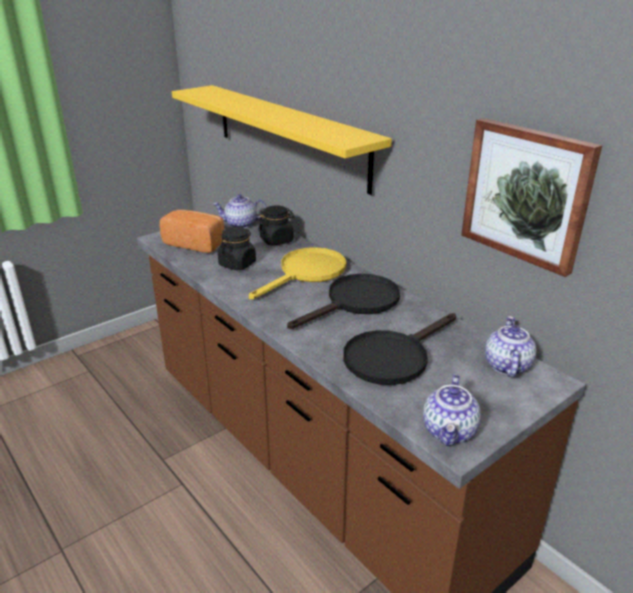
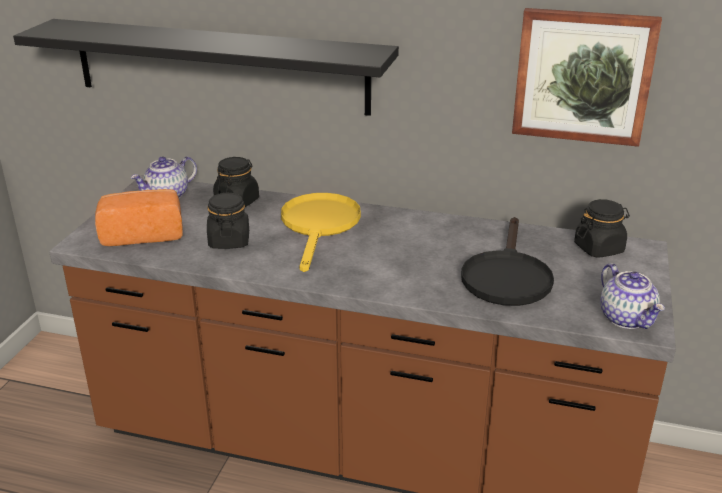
camera: 35 degrees left, 0 degrees up
yellow shelf [172,85,392,195] -> black shelf [13,19,399,116]
black frying pan [287,274,400,329] -> none
teapot [485,316,536,377] -> black jar [574,199,630,258]

